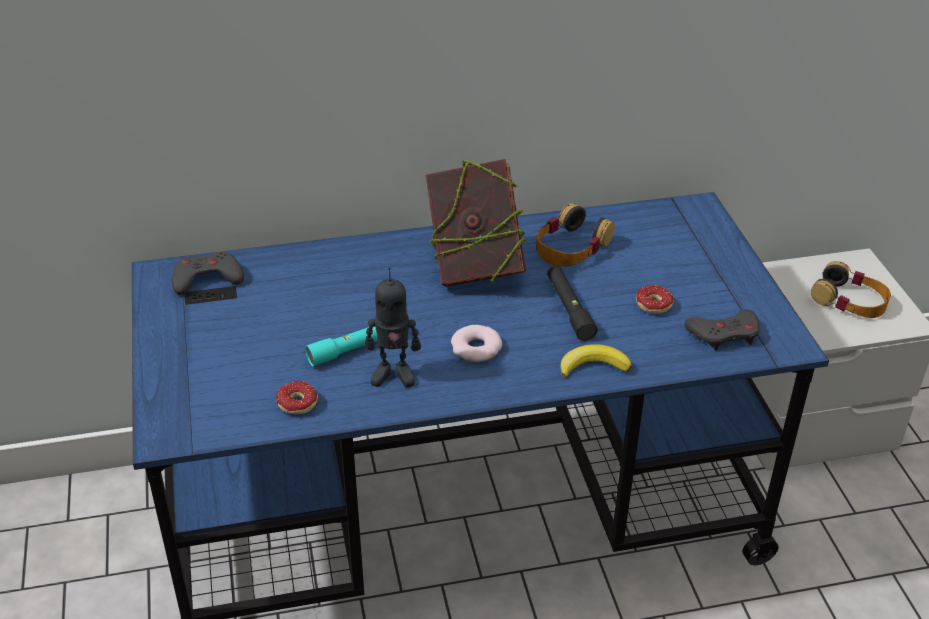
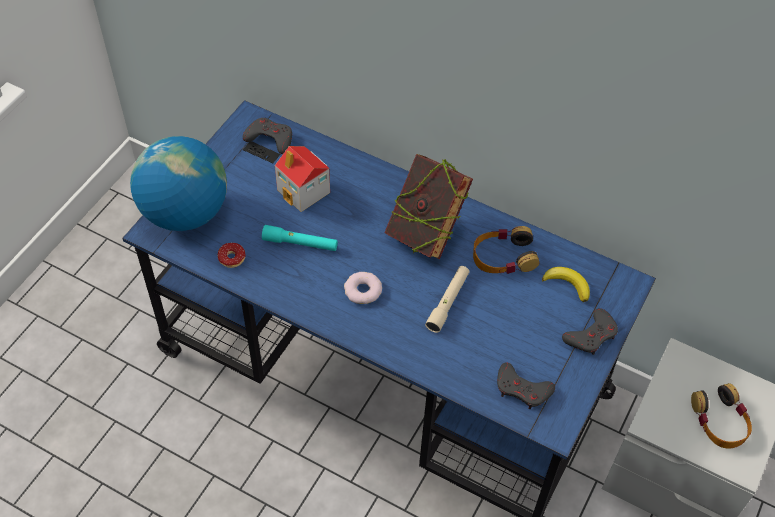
camera: 40 degrees right, 15 degrees up
toy robot [365,267,421,388] -> none
black flashlight [547,266,597,341] -> beige flashlight [425,266,470,333]
banana [560,344,631,379] -> banana moved to [542,267,590,302]
donut [636,285,674,317] -> none
none -> globe [130,136,227,231]
none -> toy house [275,146,330,212]
none -> grey game controller [562,308,618,355]

